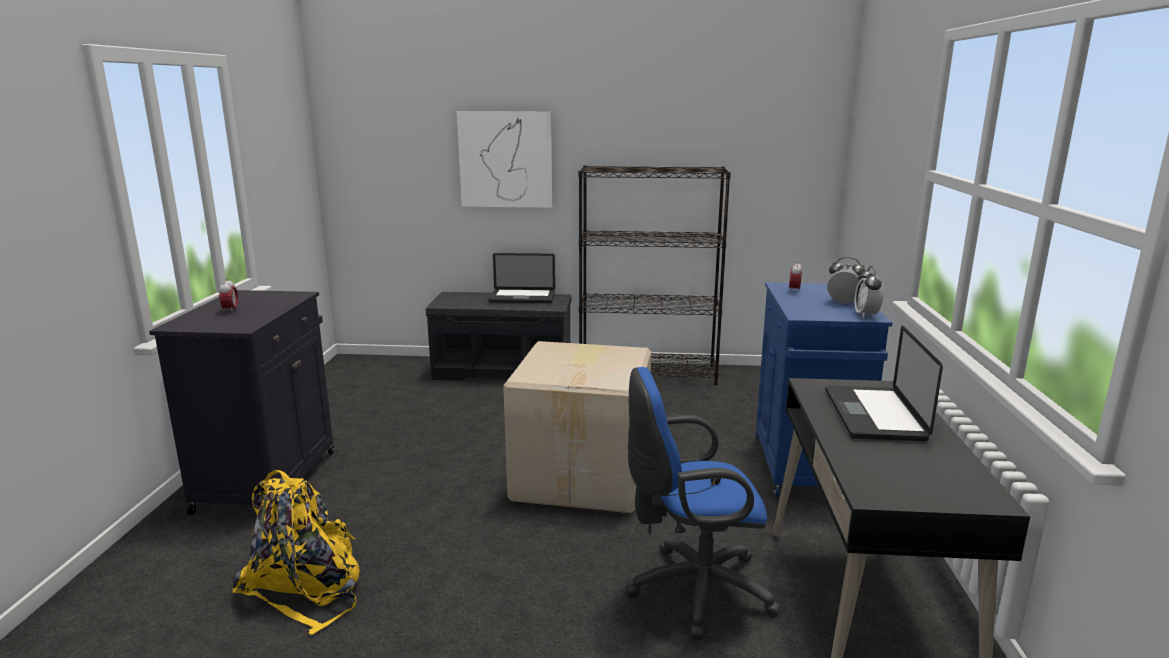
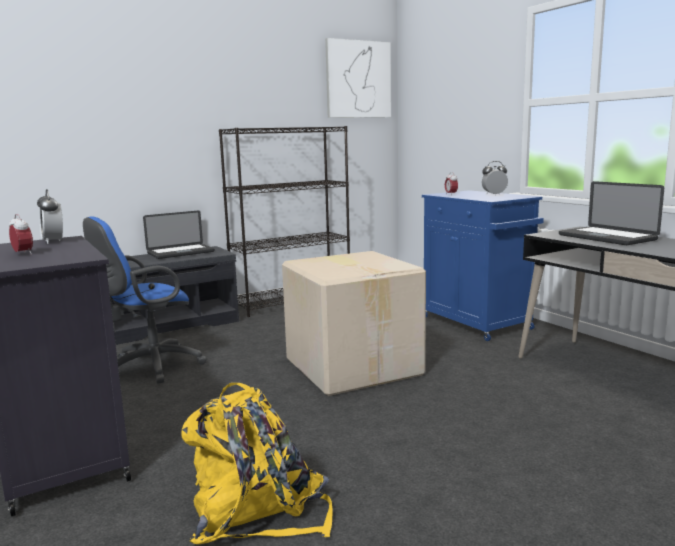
camera: 35 degrees left, 5 degrees down
picture [457,111,553,208] -> picture moved to [325,38,391,118]
blue office chair [626,367,781,640] -> blue office chair moved to [83,217,207,384]
alarm clock [855,266,884,318] -> alarm clock moved to [37,189,63,244]

